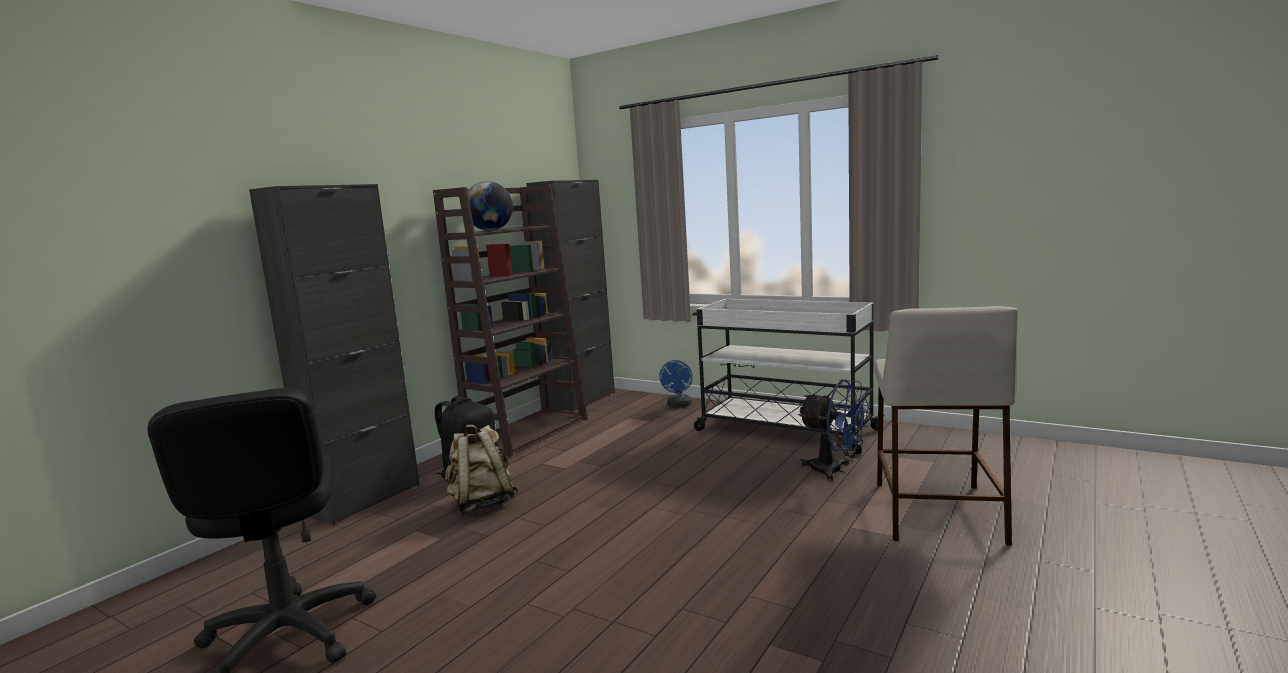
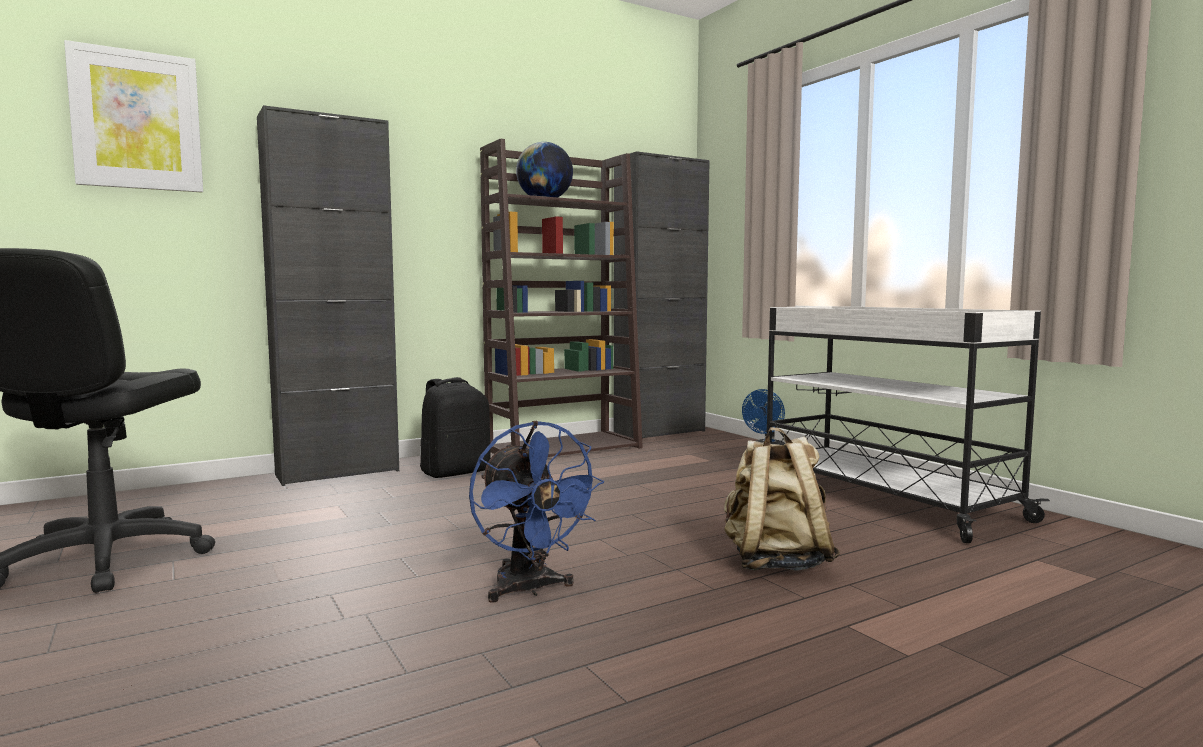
camera: 25 degrees right, 5 degrees down
beige backpack [445,424,519,514] -> beige backpack moved to [724,427,840,571]
blue fan [798,380,869,481] -> blue fan moved to [469,421,604,603]
beige stool [875,306,1018,546] -> none
none -> picture [64,40,203,192]

